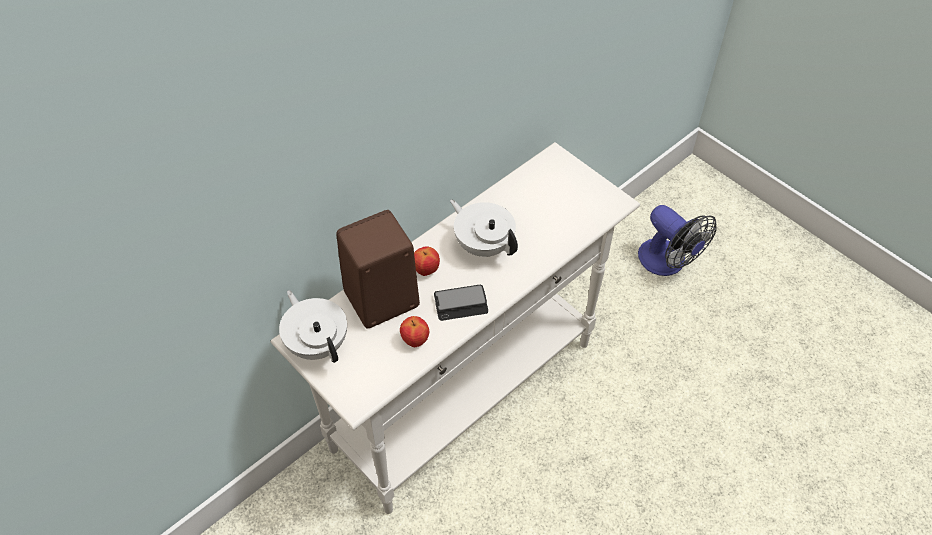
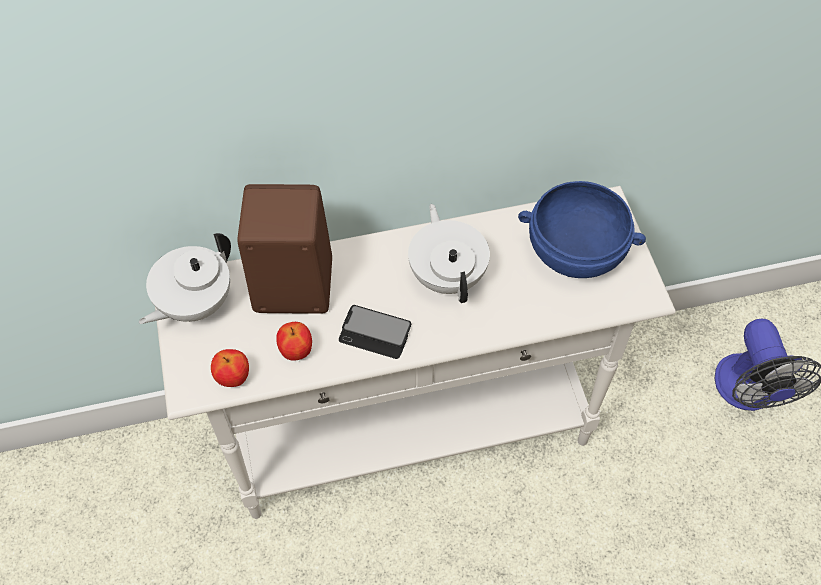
camera: 30 degrees right, 5 degrees up
white teapot [279,290,347,363] -> white teapot turned 135 degrees counterclockwise [139,233,231,324]
apple [414,246,440,276] -> apple moved to [211,349,249,387]
none -> blue bowl [518,181,646,278]

